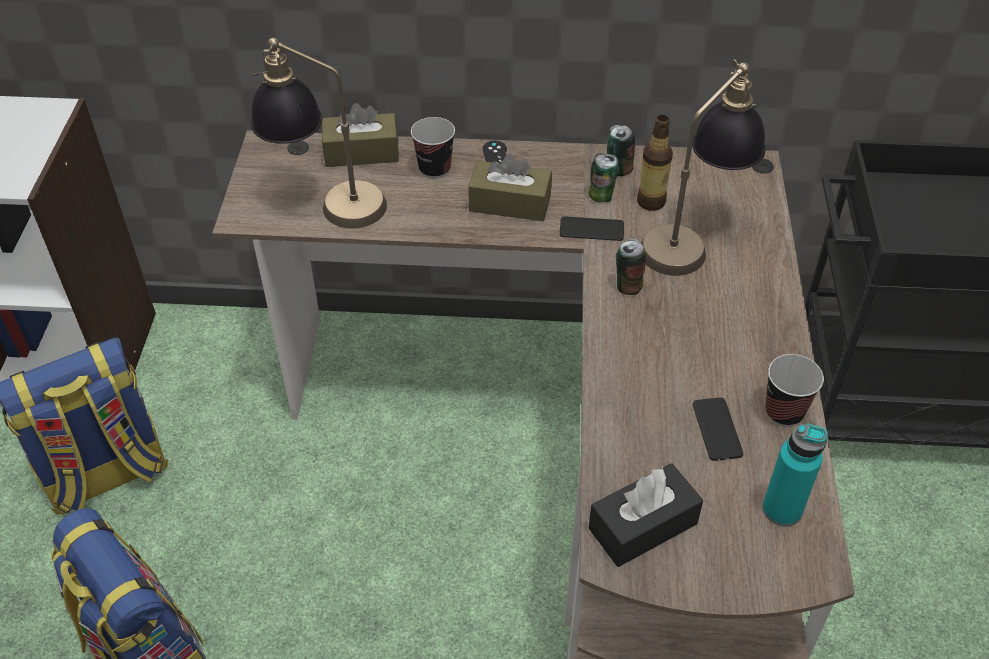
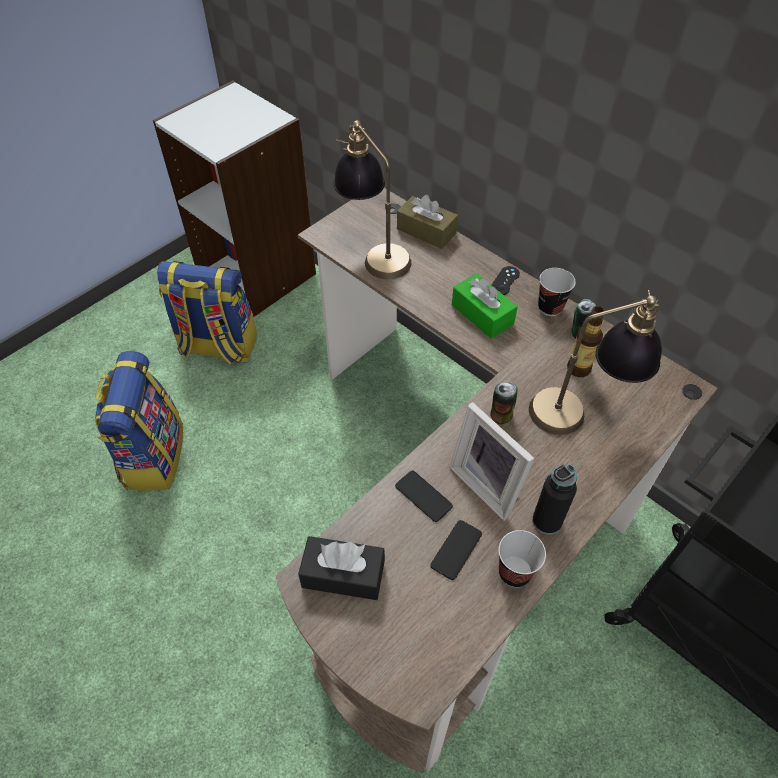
camera: 40 degrees right, 5 degrees up
cup [411,117,455,178] -> cup moved to [538,268,576,316]
brown tissue box [468,154,552,221] -> green tissue box [452,273,518,339]
phone [560,216,624,241] -> phone moved to [395,470,453,522]
can [589,153,619,202] -> none
turquoise bottle [762,423,828,526] -> none
none -> picture frame [450,402,535,521]
none -> black bottle [532,464,577,535]

